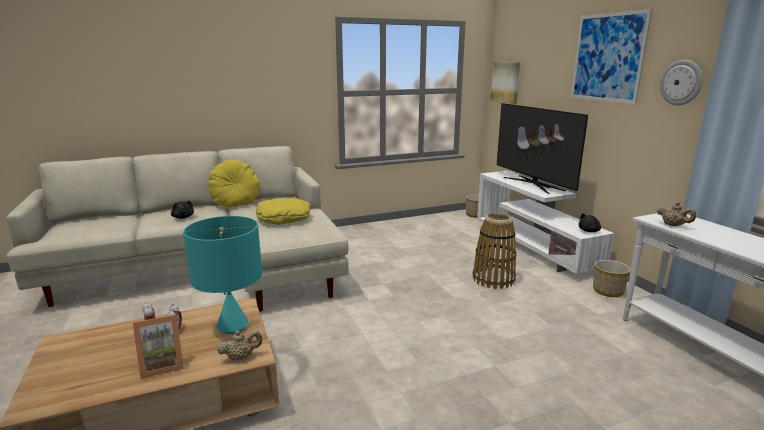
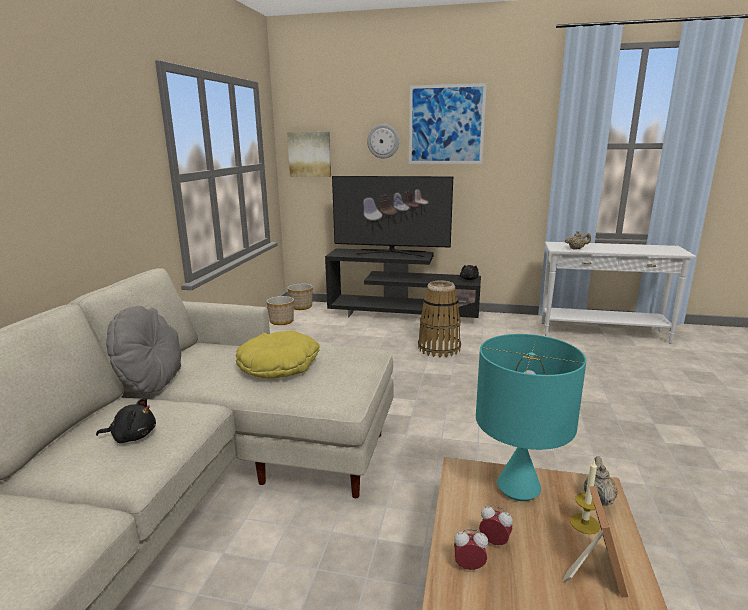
camera: 55 degrees left, 0 degrees up
yellow pillow [207,160,260,208] -> grey pillow [106,306,181,393]
white tv stand [477,171,614,274] -> black tv stand [325,248,481,318]
planter [593,260,631,297] -> planter moved to [266,296,294,325]
wall clock [660,60,703,105] -> wall clock moved to [367,124,399,158]
none -> candle [570,459,600,534]

